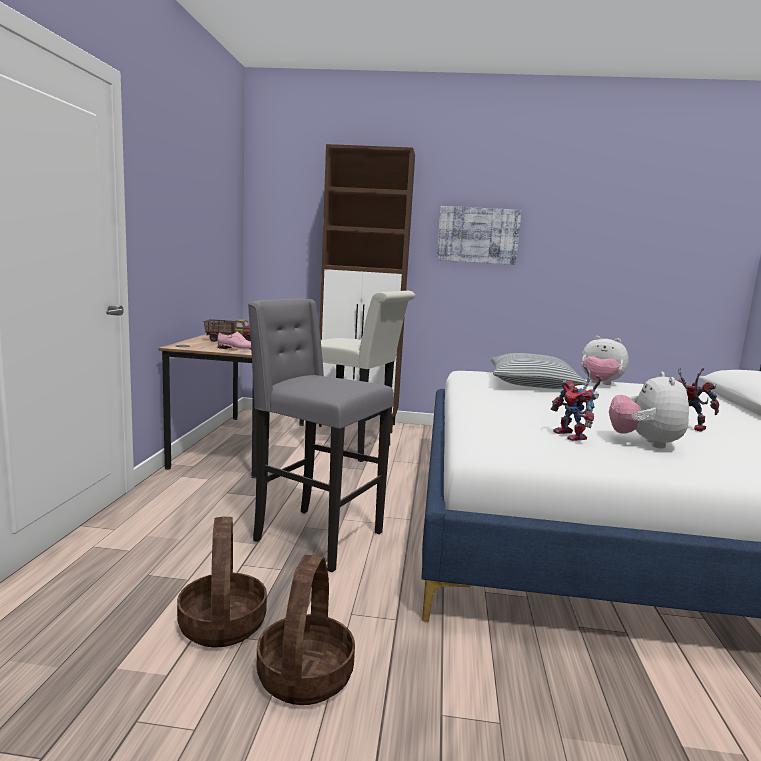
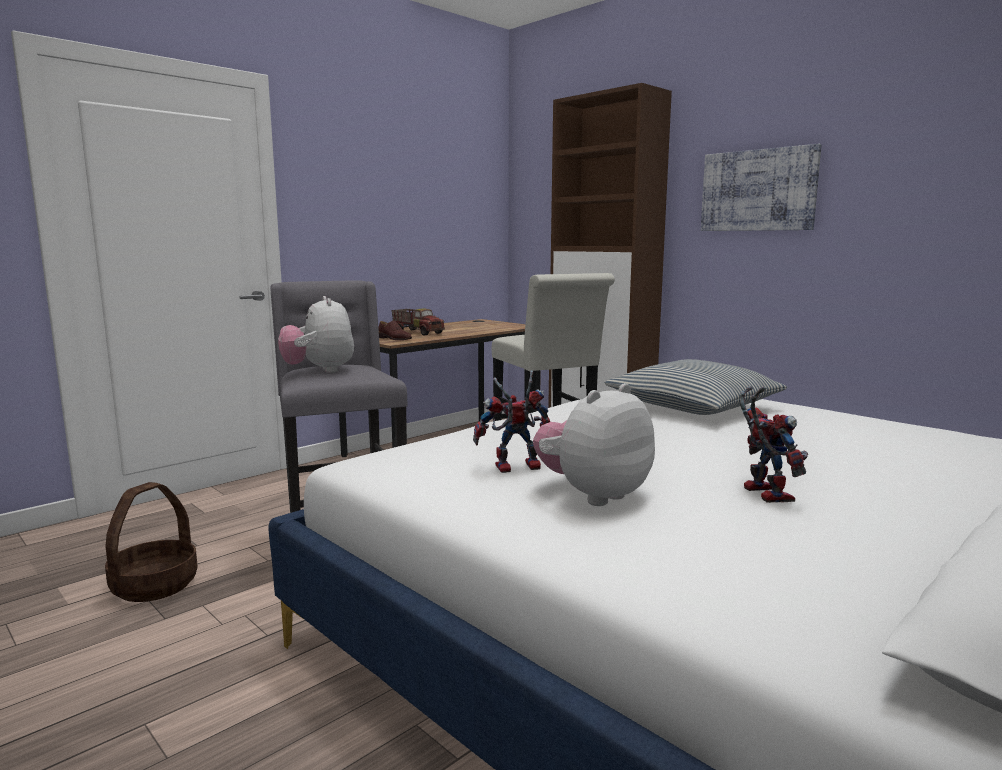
camera: 40 degrees right, 0 degrees up
pink shoe [218,332,251,350] -> brown shoe [378,320,412,340]
basket [257,555,355,705] -> none
toy robot [551,366,602,441] -> toy robot turned 60 degrees clockwise [473,371,550,473]
plush toy [581,336,629,385] -> plush toy moved to [278,296,354,373]

